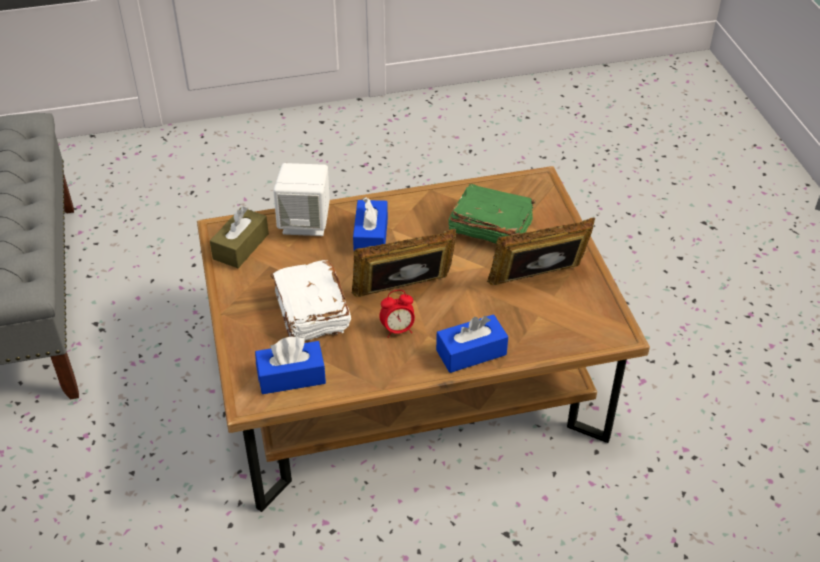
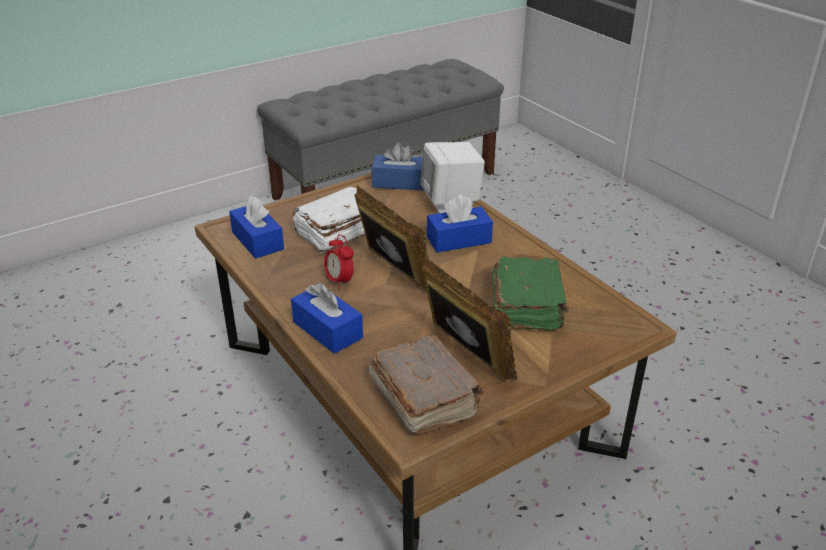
camera: 70 degrees right, 10 degrees down
brown tissue box [210,206,269,268] -> blue tissue box [371,143,424,191]
none -> brown book [369,335,484,435]

